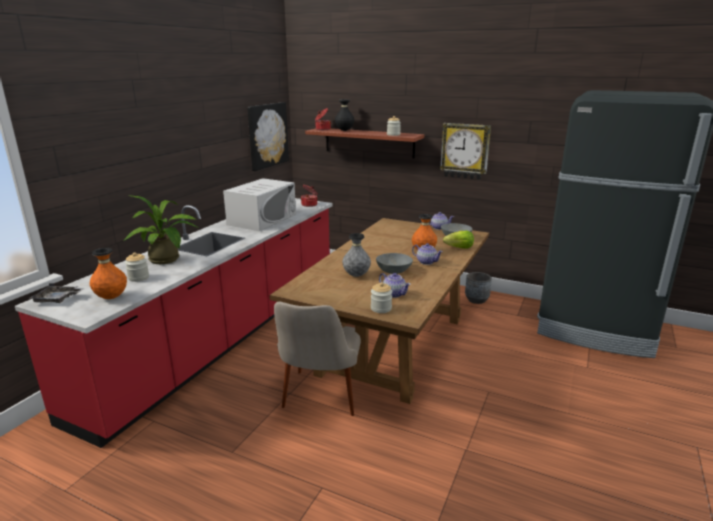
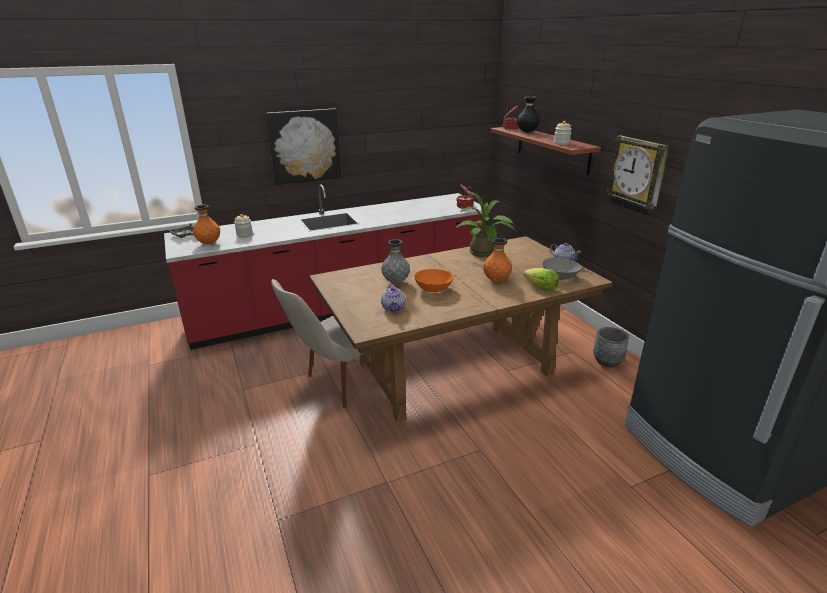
camera: 40 degrees right, 5 degrees up
potted plant [123,195,200,264] -> potted plant moved to [454,191,517,257]
white microwave [223,178,296,231] -> none
picture [247,102,289,171] -> picture moved to [266,108,342,185]
jar [371,282,392,313] -> none
grey bowl [376,253,413,274] -> orange bowl [414,269,454,292]
teapot [412,243,443,265] -> none

